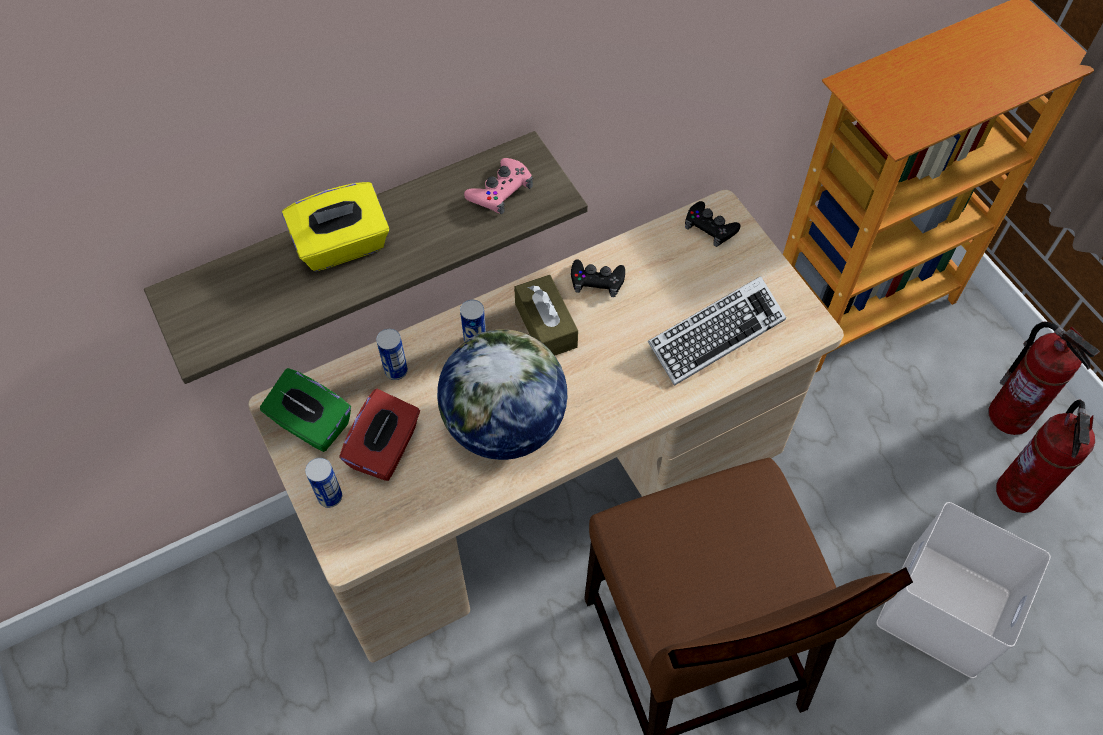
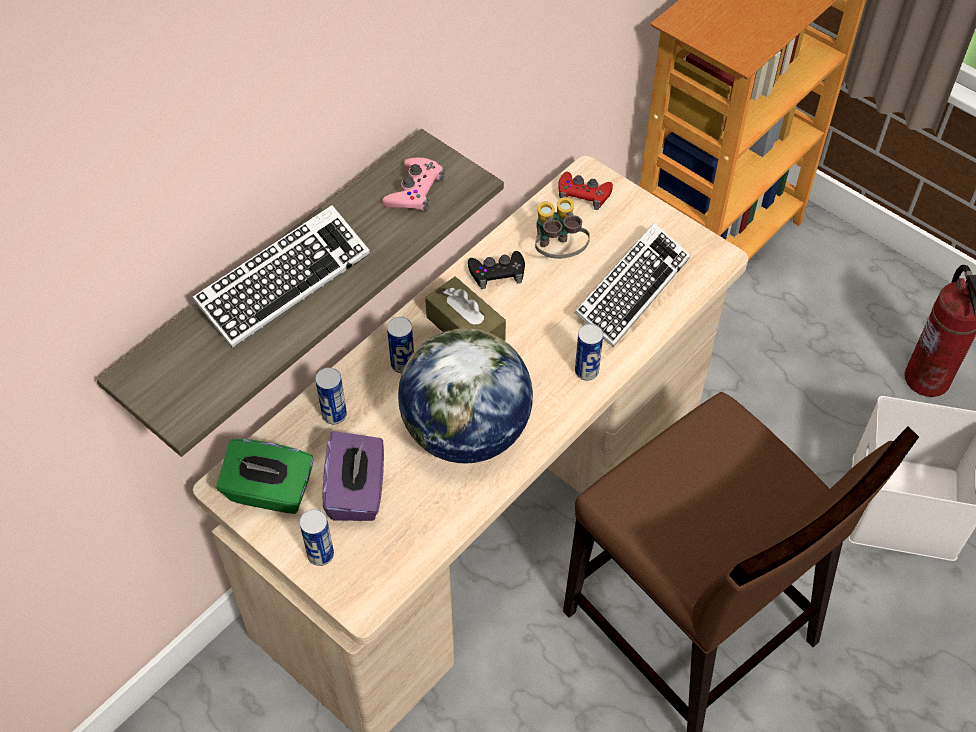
camera: 20 degrees left, 5 degrees down
yellow tissue box [282,182,389,271] -> keyboard [192,205,370,349]
red tissue box [339,389,420,481] -> purple tissue box [322,431,384,521]
black game controller [685,201,741,247] -> red game controller [558,172,613,210]
fire extinguisher [989,322,1100,435] -> none
none -> binoculars [535,197,590,259]
none -> can [575,324,603,381]

